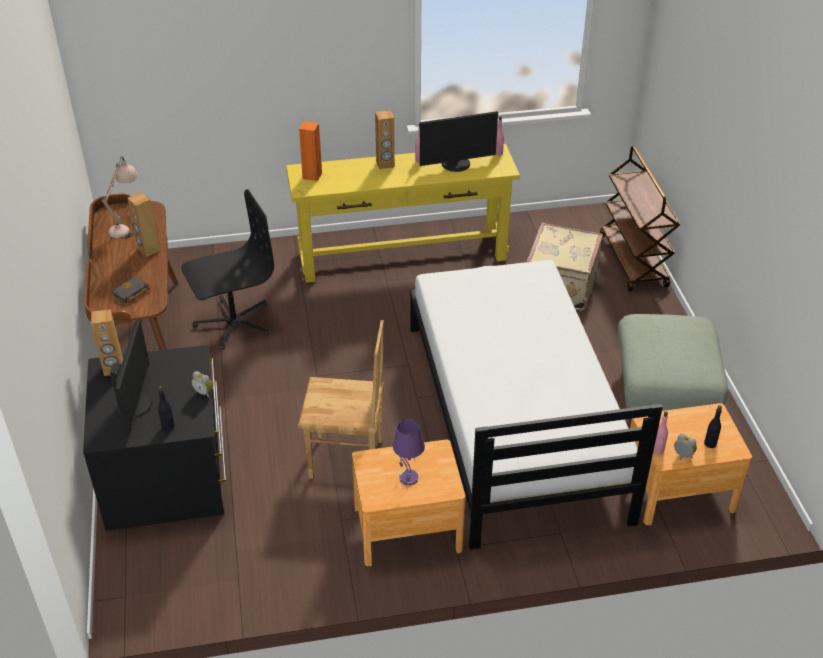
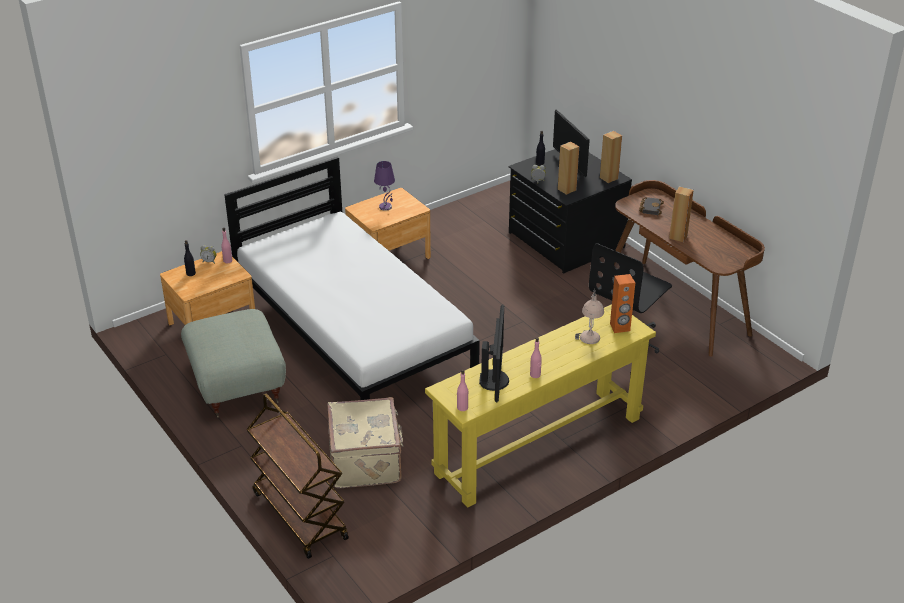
camera: 155 degrees right, 5 degrees down
beige table lamp [102,156,138,240] -> beige table lamp moved to [575,289,604,344]
brown chair [298,320,384,479] -> none
brown speaker [375,110,395,169] -> brown speaker moved to [558,142,579,195]
monitor [420,111,498,172] -> monitor turned 135 degrees clockwise [479,304,509,403]

